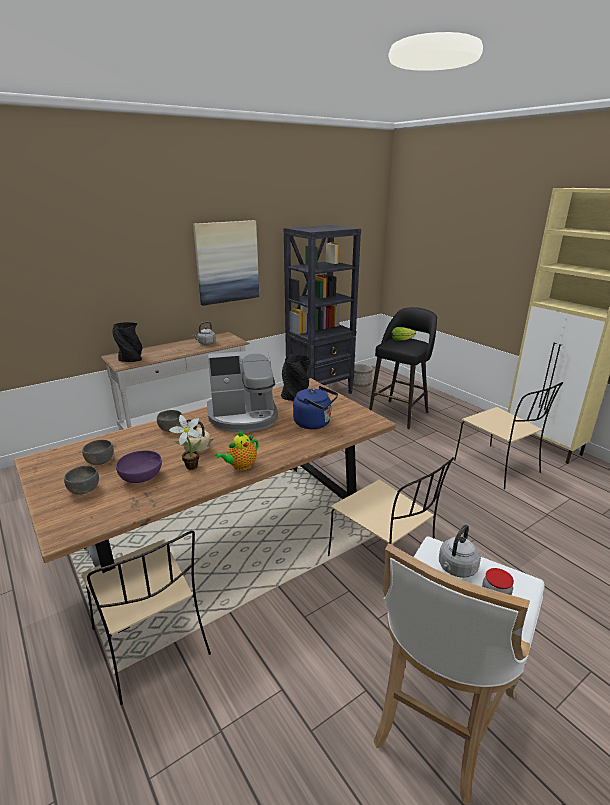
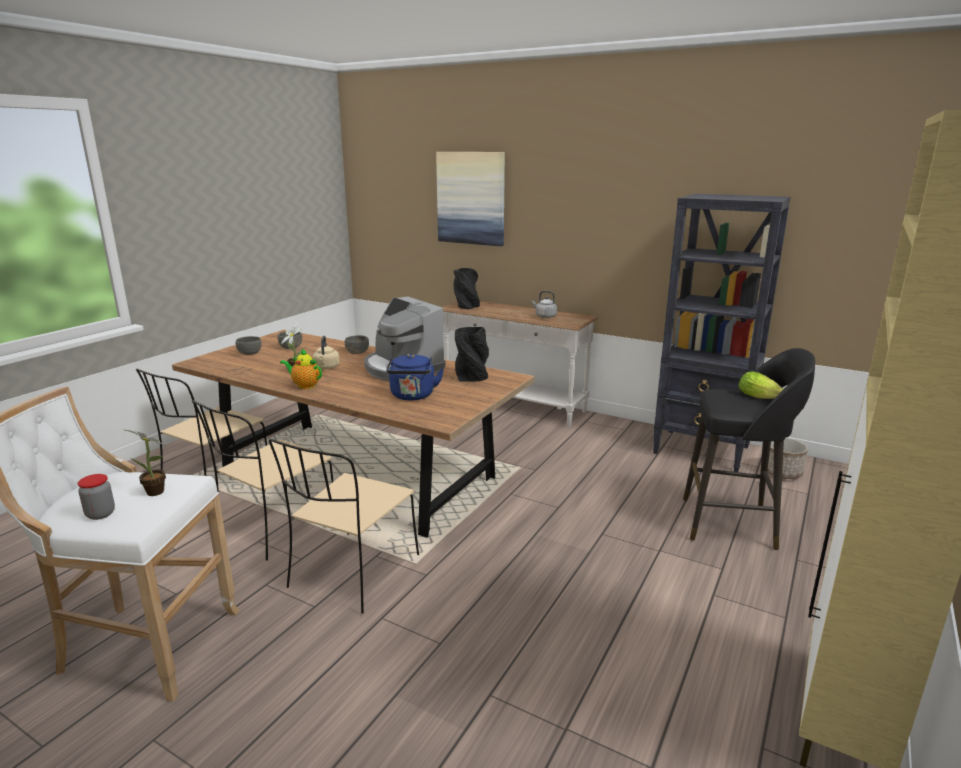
camera: 65 degrees right, 5 degrees down
purple bowl [116,450,162,483] -> none
picture [193,220,259,306] -> picture moved to [436,152,505,246]
grey kettle [439,524,481,578] -> potted plant [125,430,168,496]
beige chair [454,382,563,489] -> beige chair moved to [192,400,334,561]

